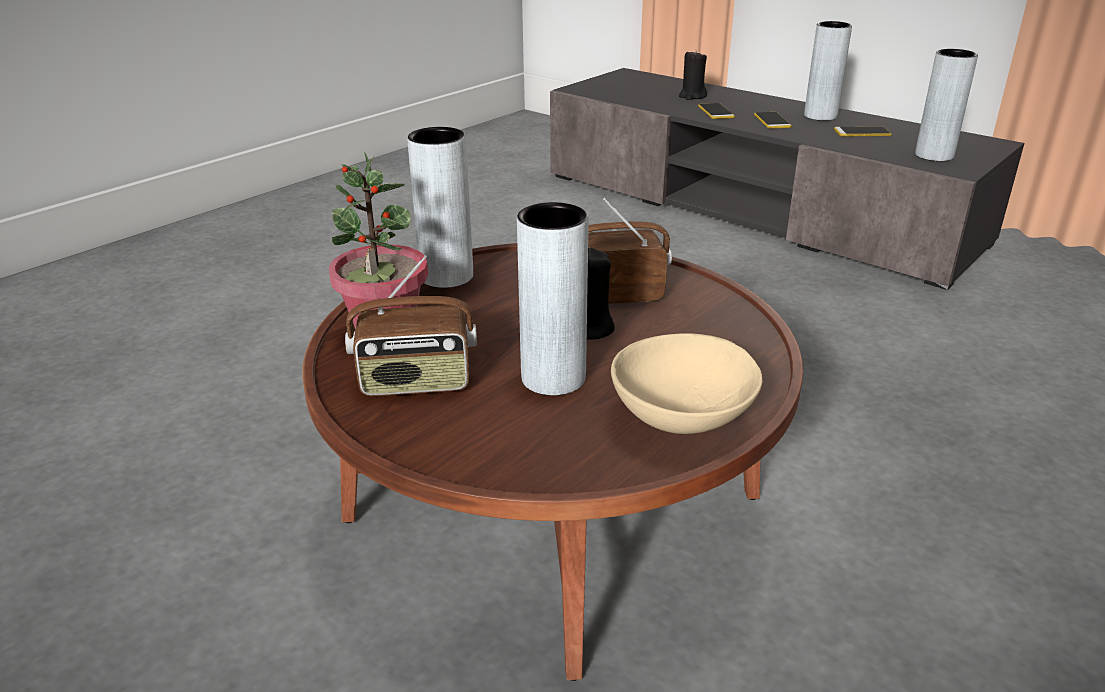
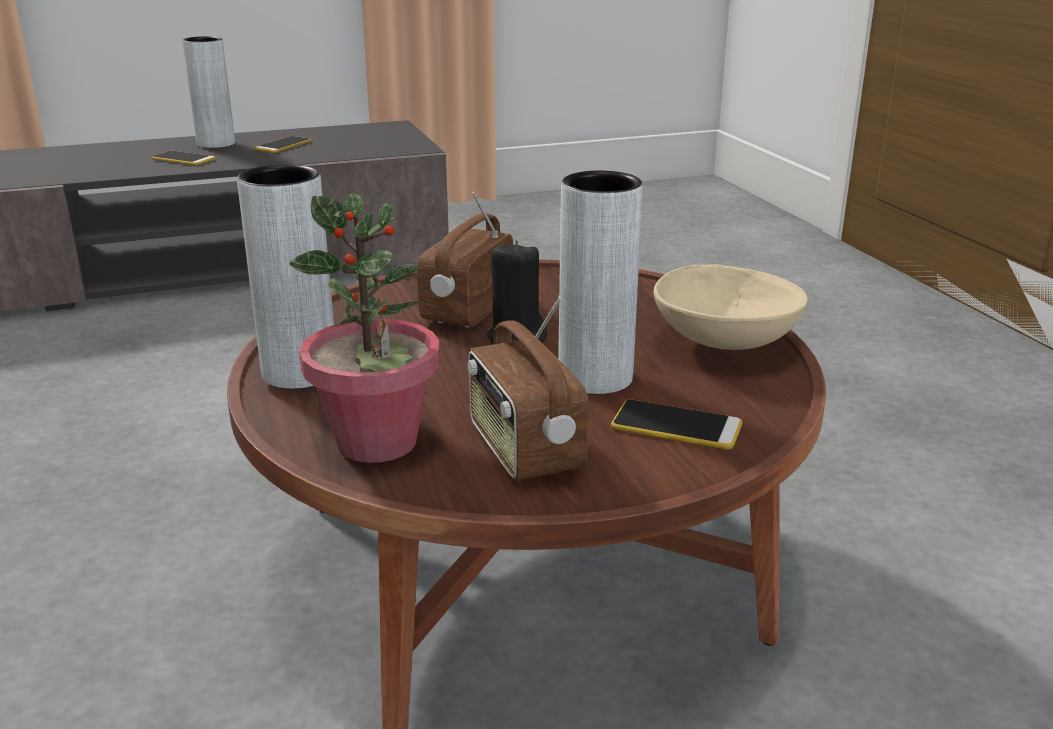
camera: 60 degrees left, 5 degrees down
radio [345,255,477,396] -> radio turned 135 degrees clockwise [468,296,589,481]
black candle [679,50,707,100] -> none
phone [698,103,735,119] -> phone moved to [611,400,743,450]
grey vase [915,49,978,161] -> none

